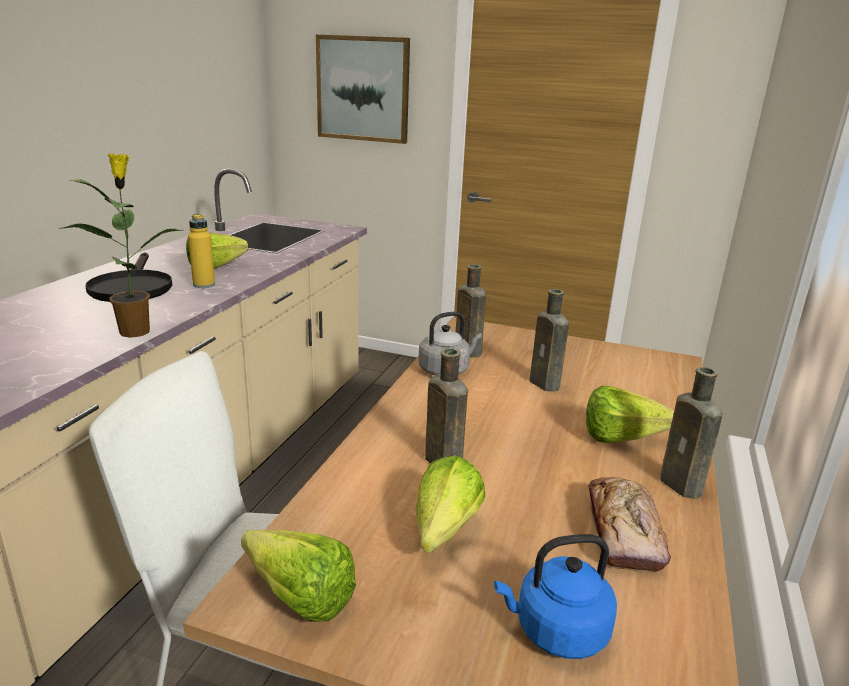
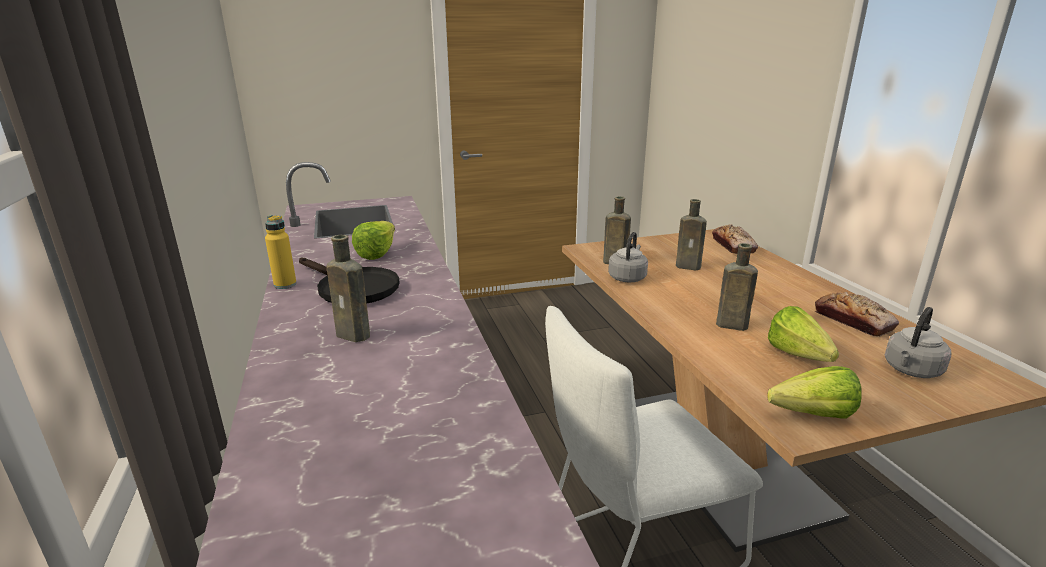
camera: 35 degrees left, 0 degrees up
potted plant [59,154,181,338] -> none
yellow bottle [188,214,215,288] -> yellow bottle moved to [265,215,297,289]
picture [316,35,410,144] -> none
blue kettle [494,534,617,659] -> grey kettle [885,307,951,378]
lettuce [586,386,674,443] -> none
brown bottle [660,367,722,499] -> brown bottle moved to [326,235,370,342]
none -> bread [712,224,758,254]

